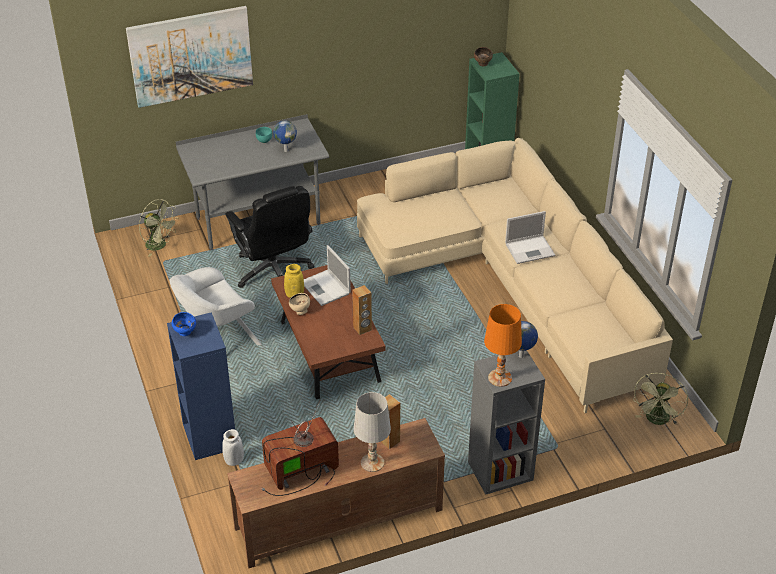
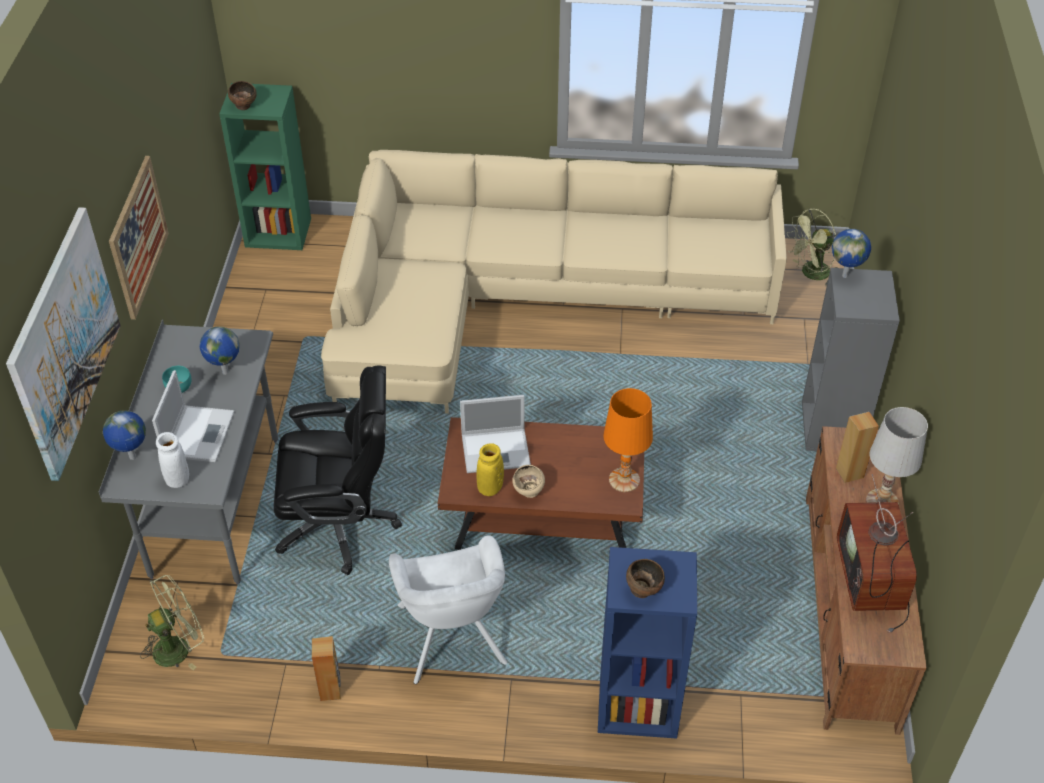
camera: 65 degrees left, 5 degrees up
blue bowl [172,312,196,336] -> brown bowl [626,559,665,598]
white vase [222,429,244,466] -> white vase moved to [156,432,189,488]
brown speaker [352,285,372,335] -> brown speaker moved to [312,636,341,701]
orange table lamp [484,304,522,387] -> orange table lamp moved to [603,388,653,492]
laptop [505,211,555,264] -> laptop moved to [152,370,234,462]
green fan [633,373,688,425] -> green fan turned 105 degrees clockwise [787,208,837,286]
none -> globe [103,410,146,460]
none -> picture [109,156,169,320]

